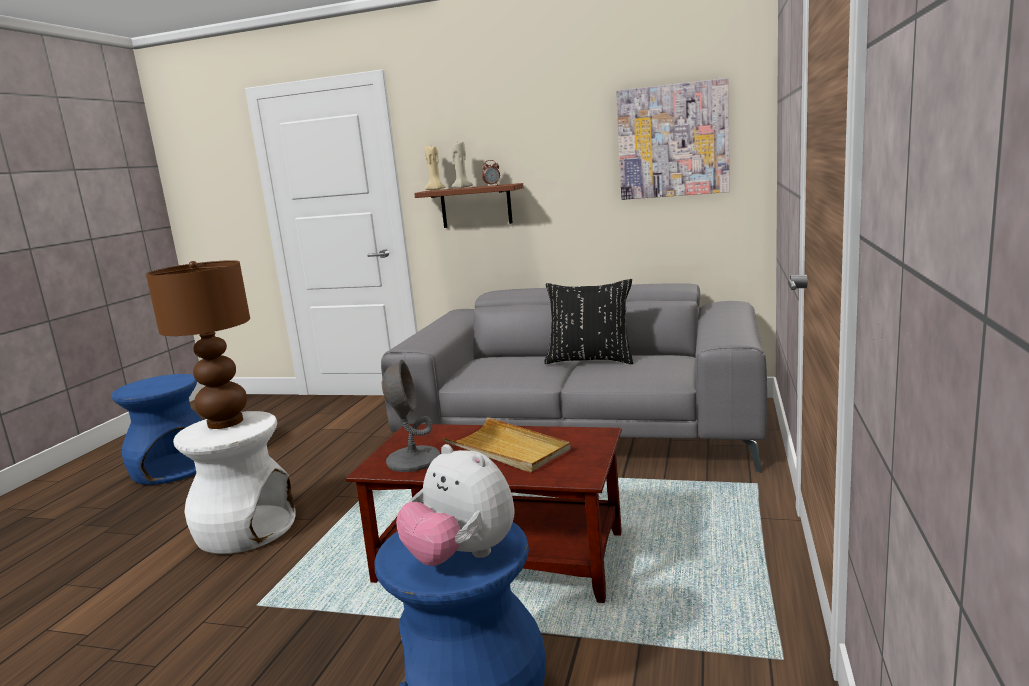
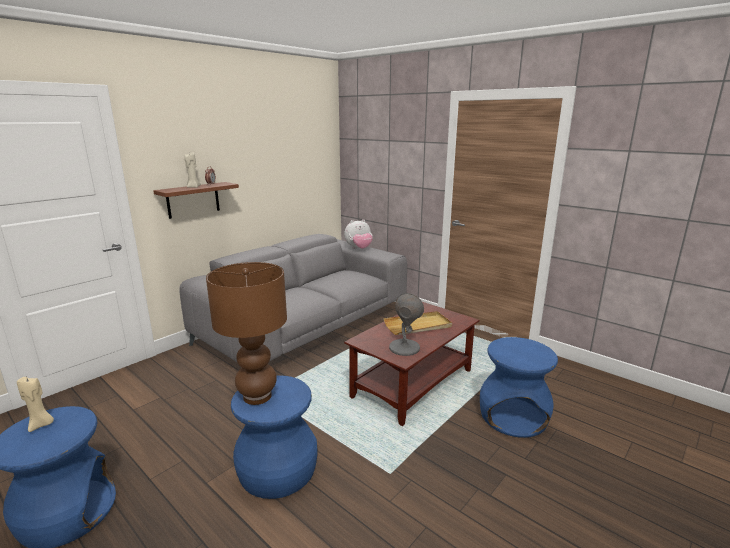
camera: 65 degrees left, 5 degrees up
white stool [173,411,296,554] -> blue stool [231,375,318,499]
plush toy [396,444,514,566] -> plush toy moved to [344,219,373,249]
beige candle [425,145,446,190] -> beige candle moved to [17,376,54,432]
black pillow [544,279,633,364] -> none
picture [616,78,729,200] -> none

